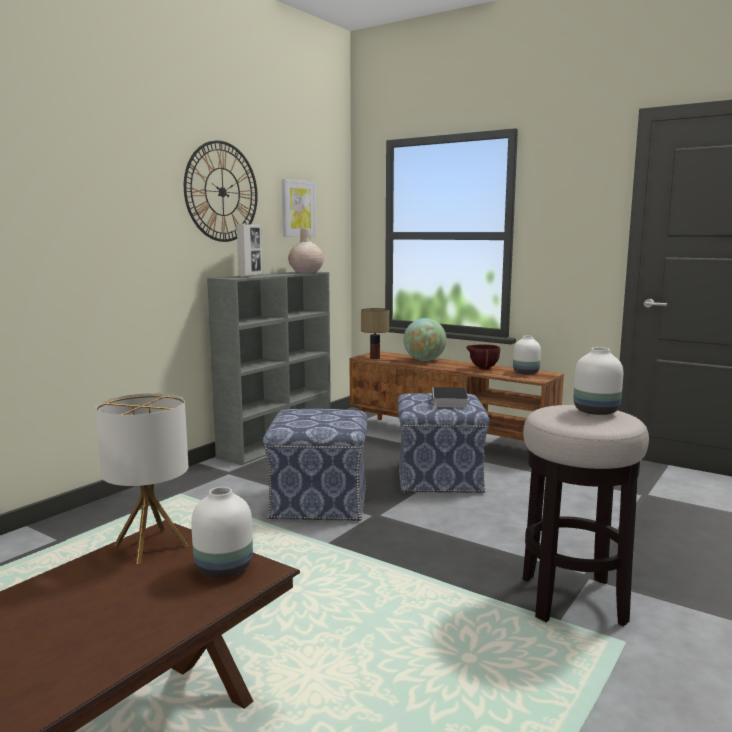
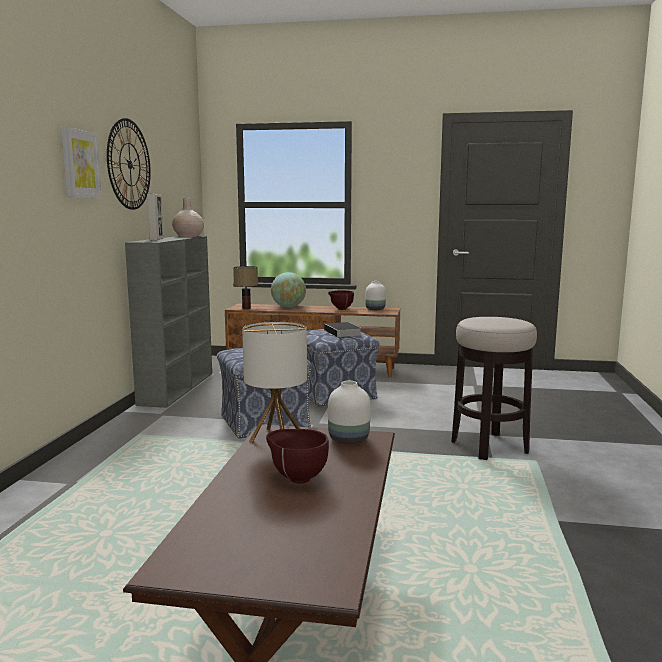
camera: 25 degrees left, 0 degrees up
picture [282,179,316,236] -> picture moved to [61,127,102,198]
white vase [574,347,623,415] -> none
none -> brown bowl [266,429,329,484]

